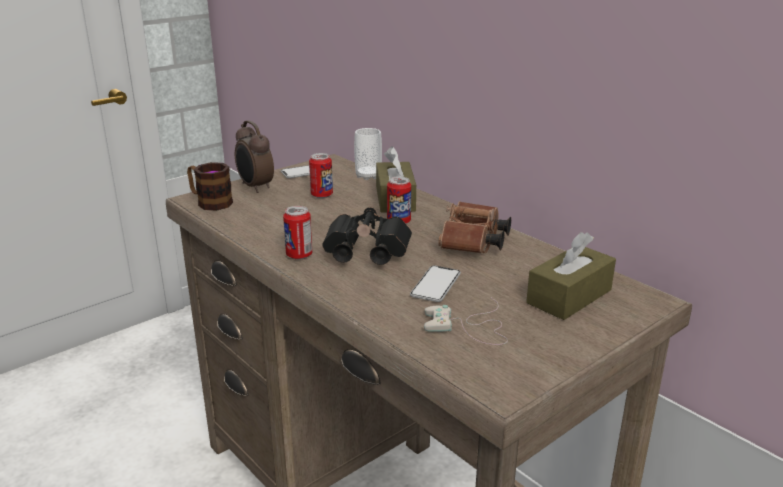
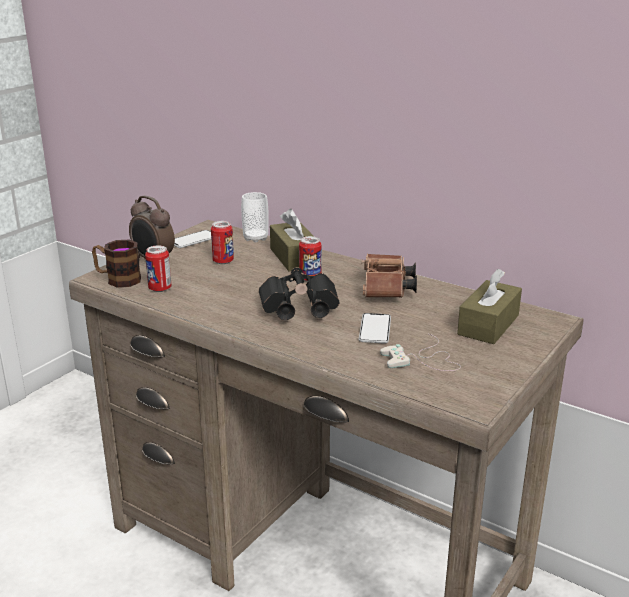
camera: 15 degrees left, 0 degrees up
can [283,206,312,260] -> can moved to [145,245,172,292]

